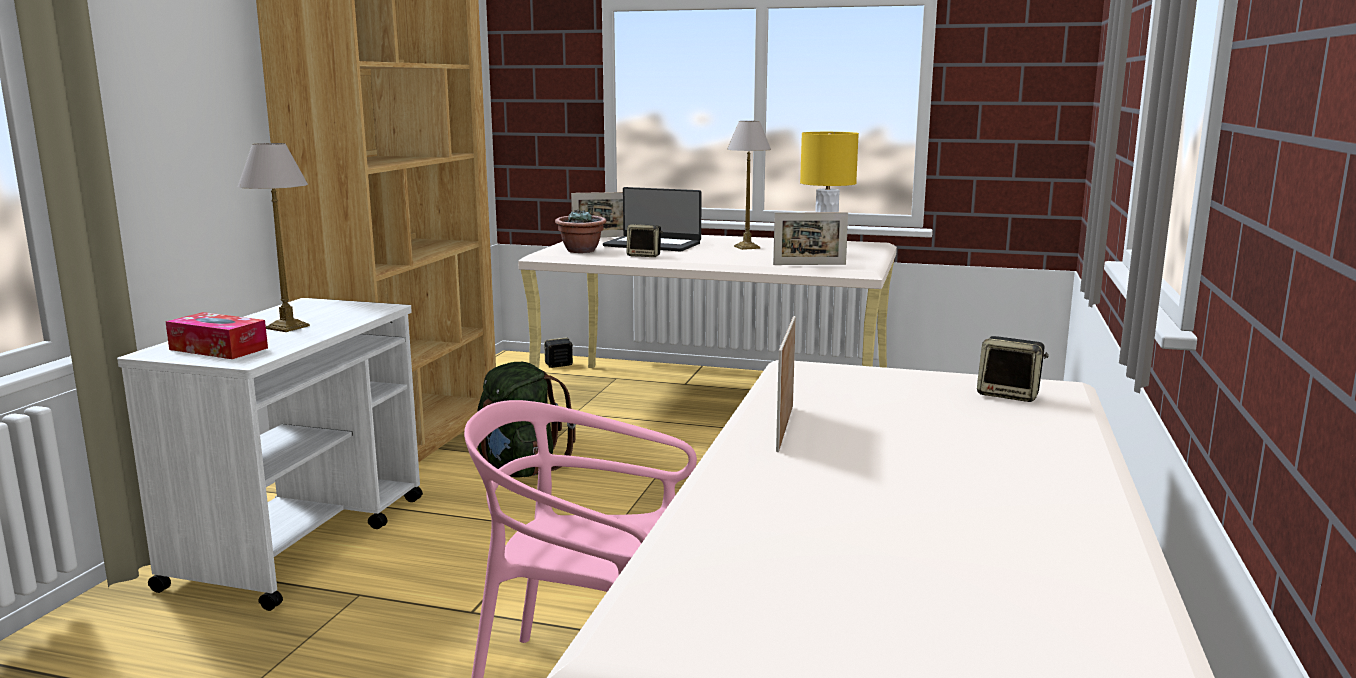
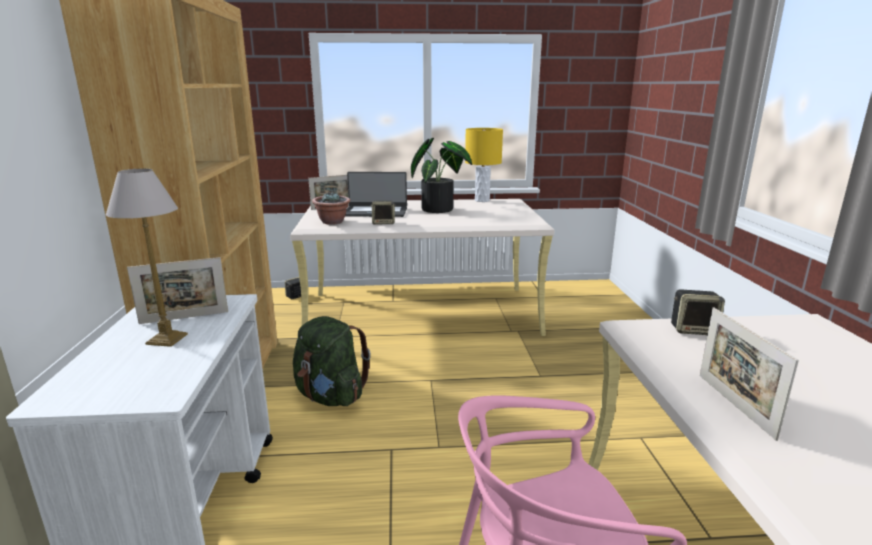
camera: 20 degrees left, 5 degrees up
tissue box [165,312,268,359] -> none
table lamp [727,121,771,250] -> potted plant [411,138,472,213]
picture frame [773,212,848,265] -> picture frame moved to [127,257,228,324]
speaker [977,336,1049,402] -> speaker moved to [671,290,725,335]

